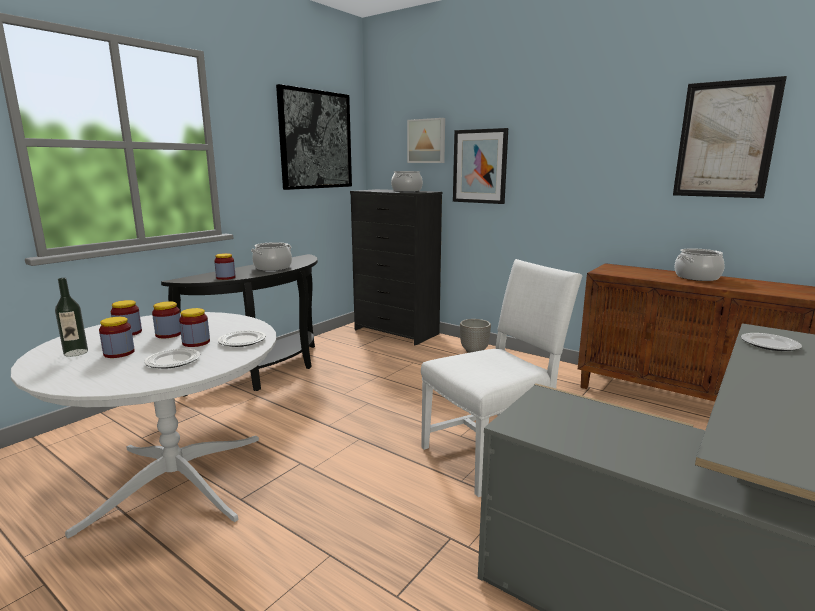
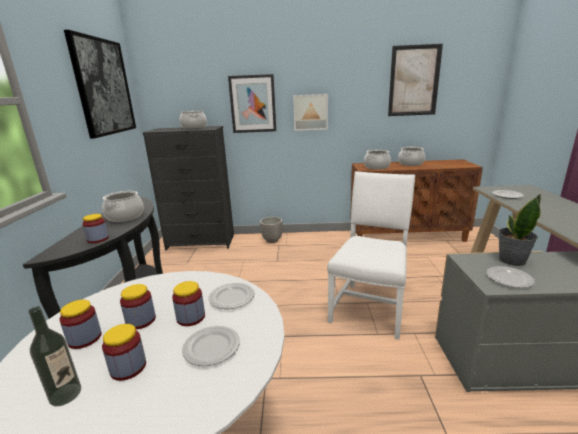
camera: 35 degrees left, 5 degrees up
picture [407,118,445,163] -> picture moved to [293,94,328,131]
none -> cooking pot [364,150,391,170]
none -> plate [487,266,535,288]
none -> potted plant [498,193,541,266]

